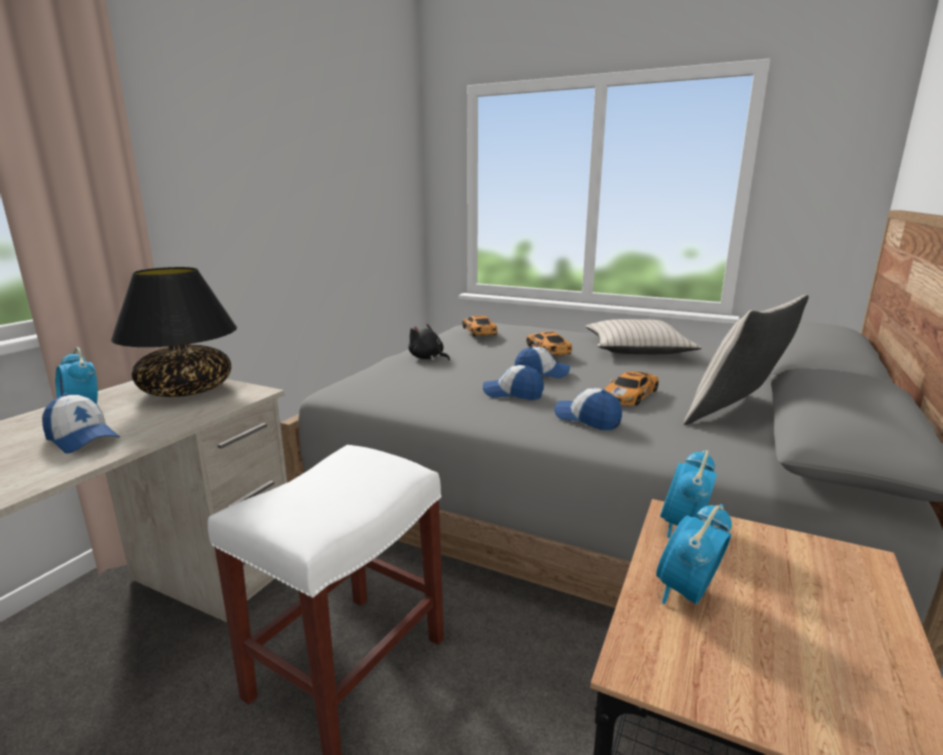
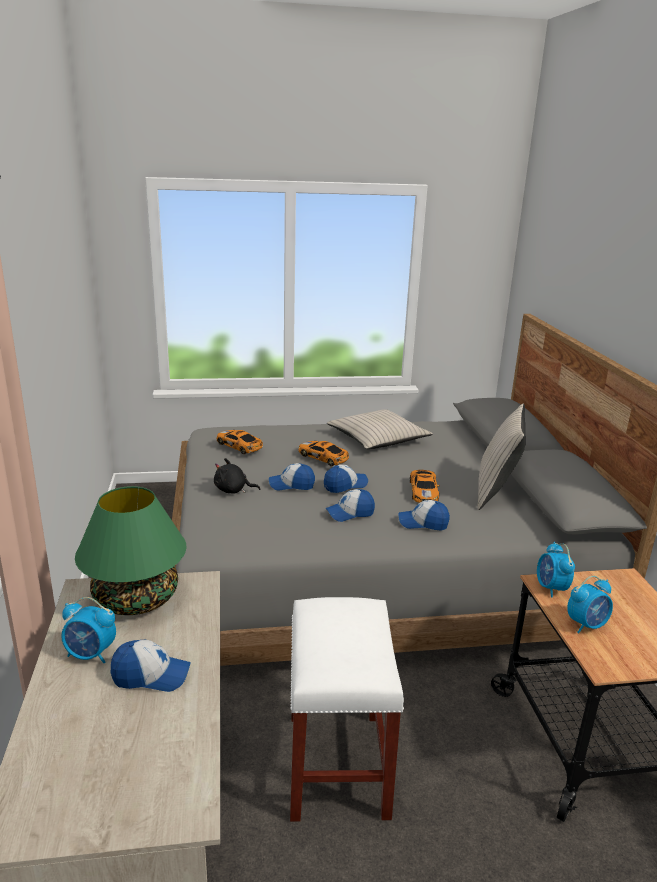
camera: 35 degrees left, 5 degrees up
black table lamp [111,267,237,397] -> green table lamp [75,486,187,615]
alarm clock [656,504,732,604] -> alarm clock turned 120 degrees counterclockwise [567,576,613,634]
none -> cap [269,463,315,491]

